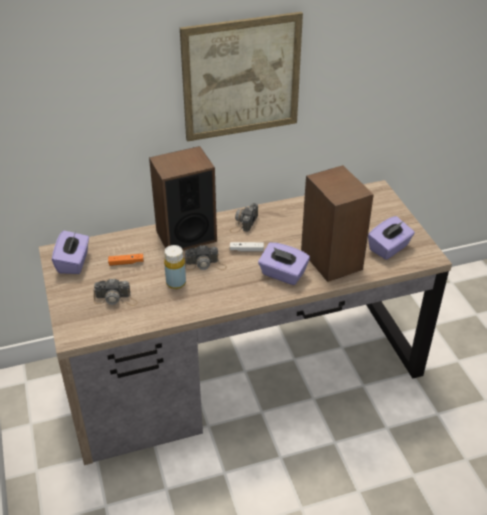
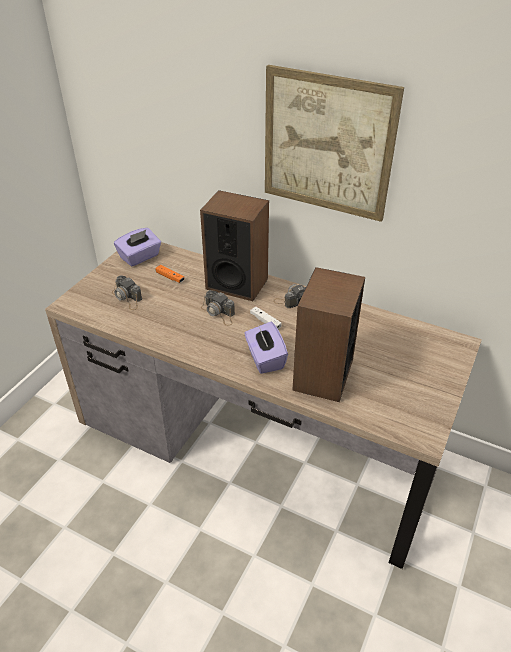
camera: 45 degrees right, 0 degrees up
yellow bottle [164,245,186,289] -> none
purple tissue box [368,216,415,260] -> none

